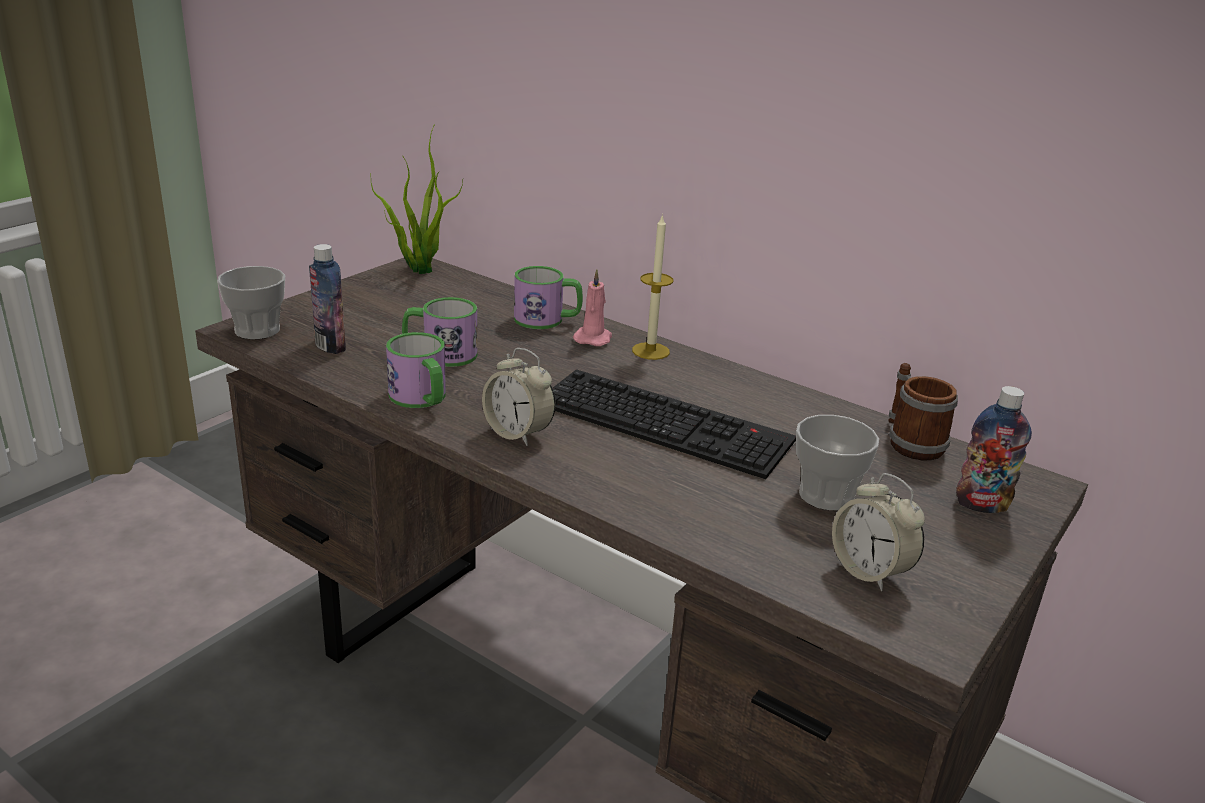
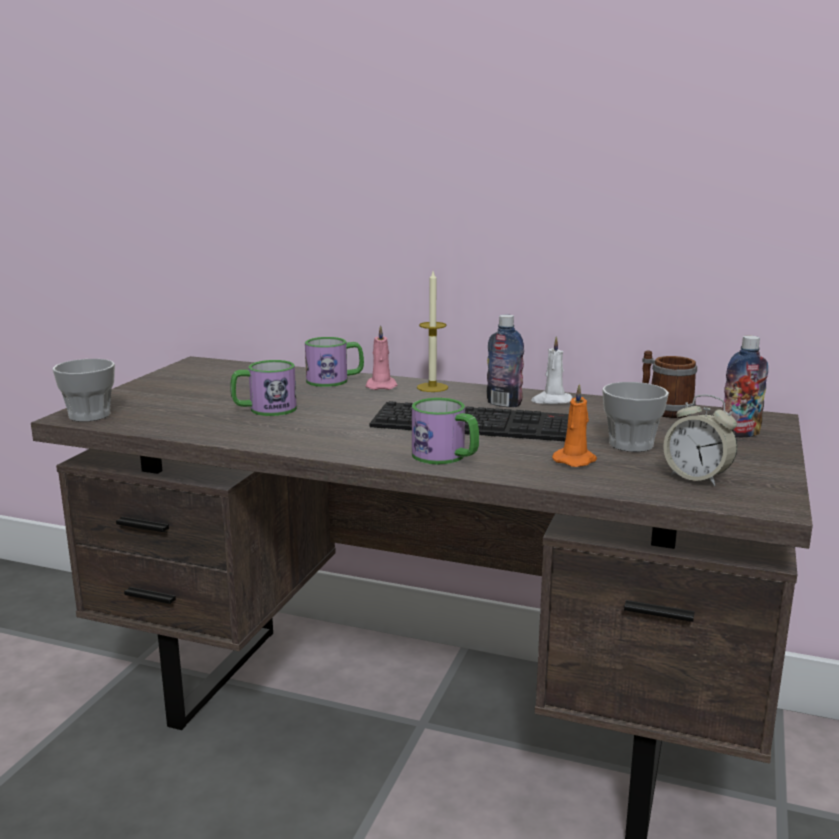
camera: 15 degrees left, 10 degrees down
bottle [309,244,346,354] -> bottle moved to [487,315,524,407]
potted plant [371,124,463,274] -> none
mug [386,332,446,408] -> mug moved to [412,398,479,464]
alarm clock [482,348,556,446] -> none
none -> white candle [531,337,572,404]
none -> orange candle [552,384,597,467]

